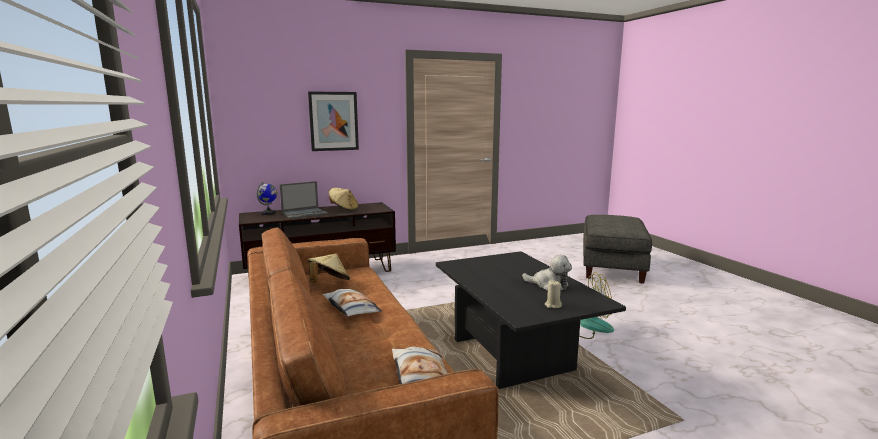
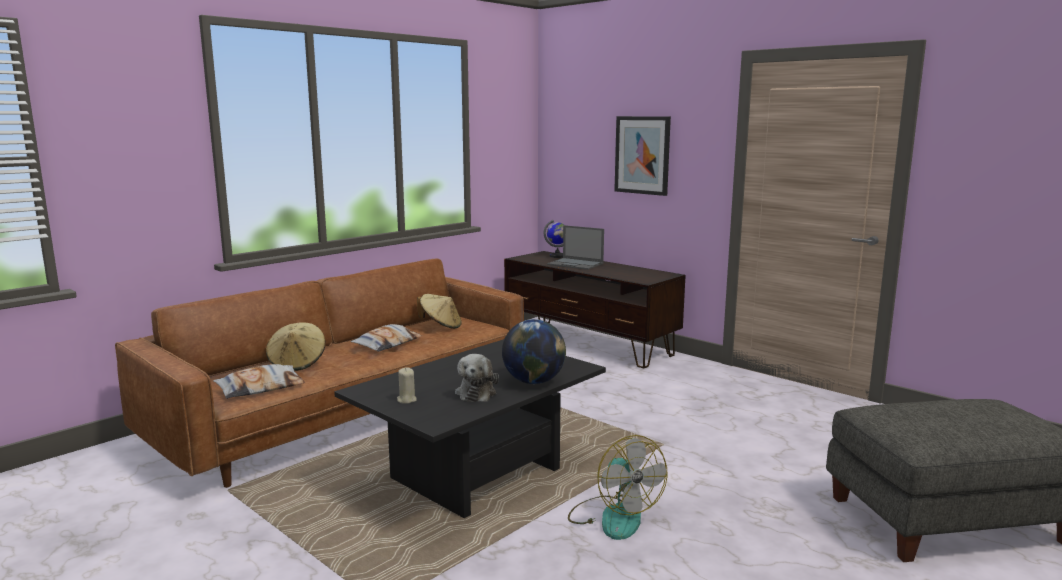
camera: 65 degrees right, 0 degrees up
beige hat [329,188,358,211] -> beige hat moved to [266,322,325,371]
none -> globe [502,319,566,384]

